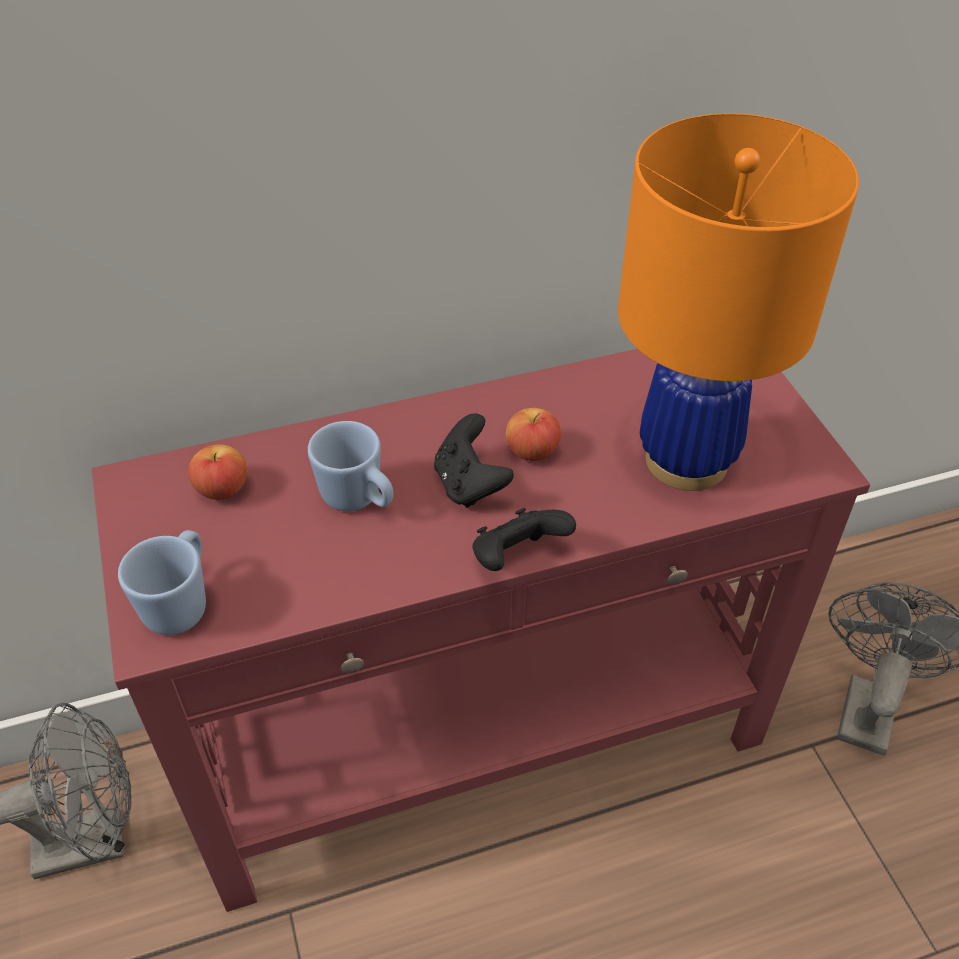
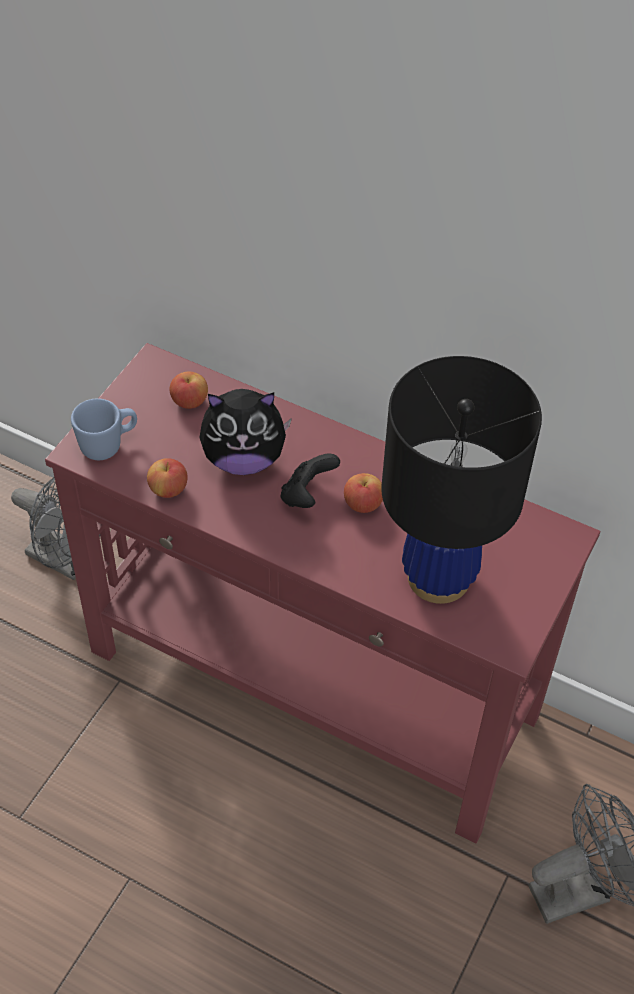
camera: 45 degrees right, 5 degrees up
blue mug [308,421,393,511] -> plush toy [199,389,292,475]
black game controller [473,508,576,571] -> none
orange table lamp [618,113,859,491] -> black table lamp [381,356,542,604]
none -> apple [147,458,188,498]

